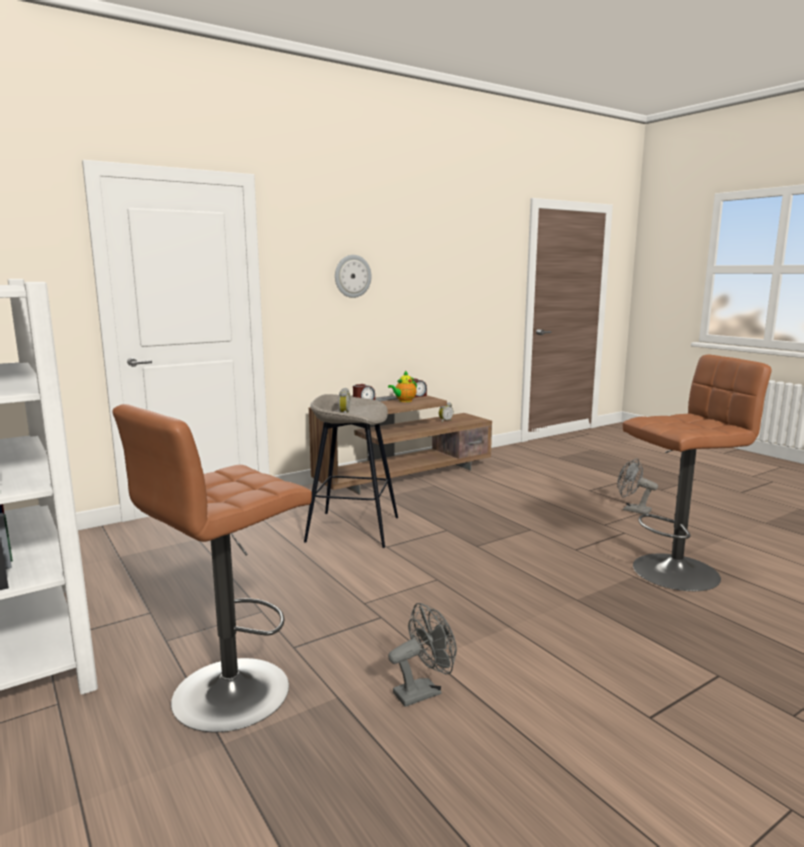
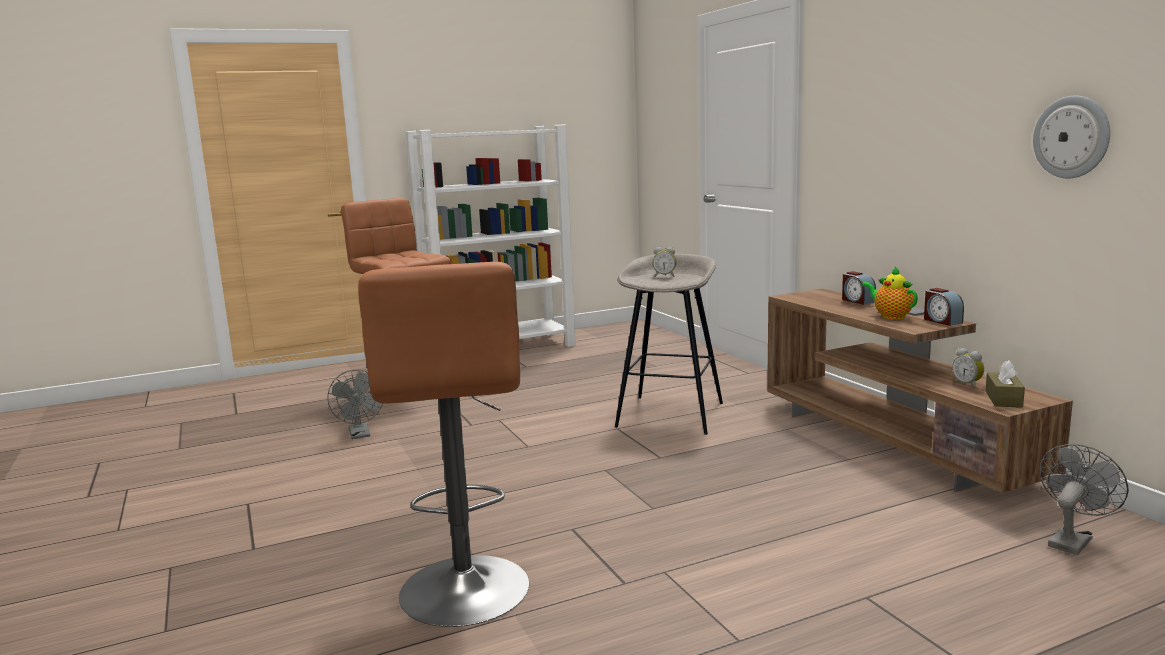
camera: 100 degrees right, 0 degrees up
wall clock [335,255,372,298] -> wall clock moved to [1033,96,1110,178]
grey fan [617,458,658,514] -> grey fan moved to [1039,444,1129,555]
none -> brown tissue box [985,361,1025,408]

